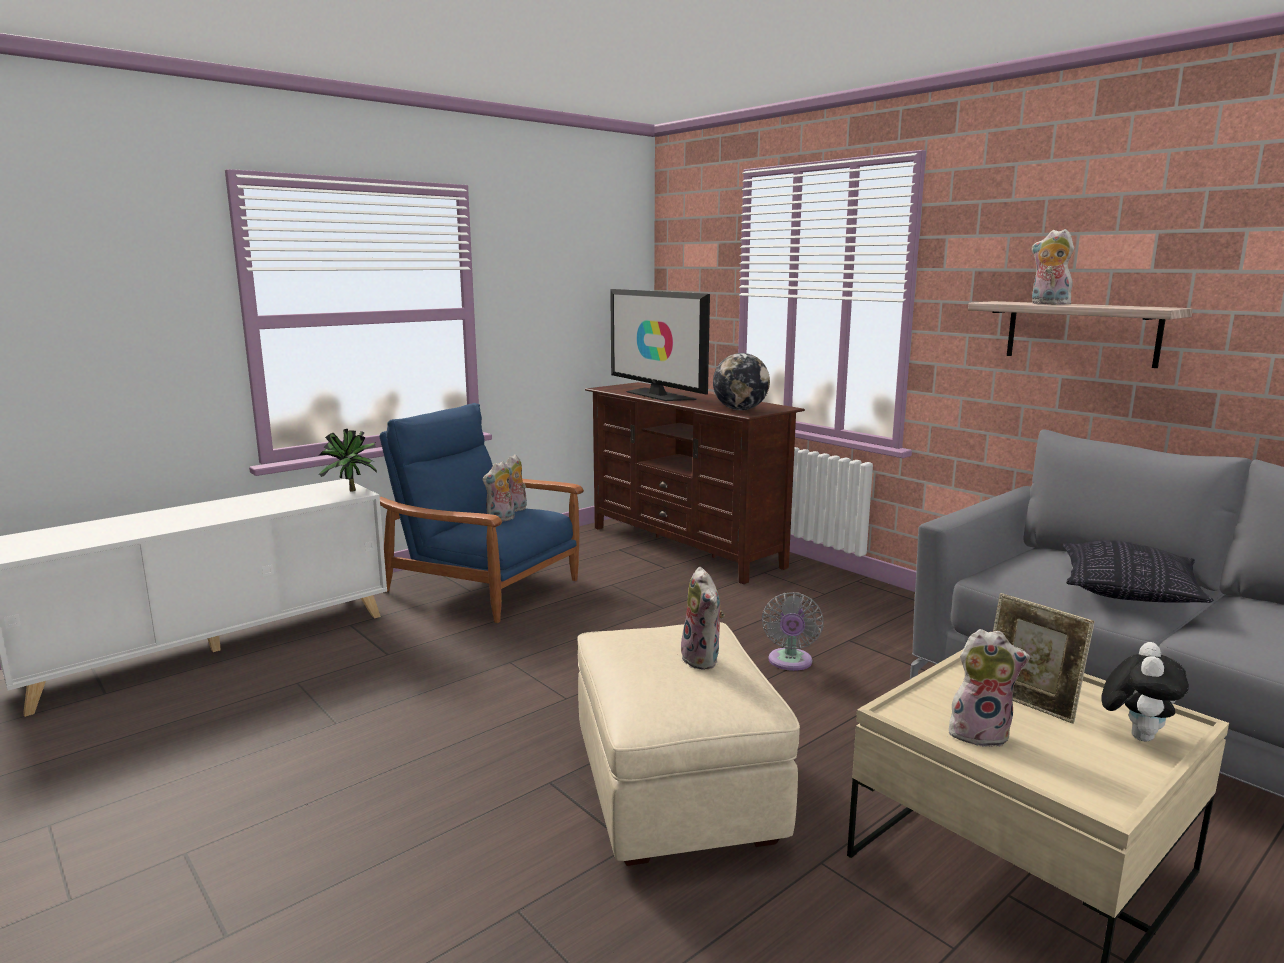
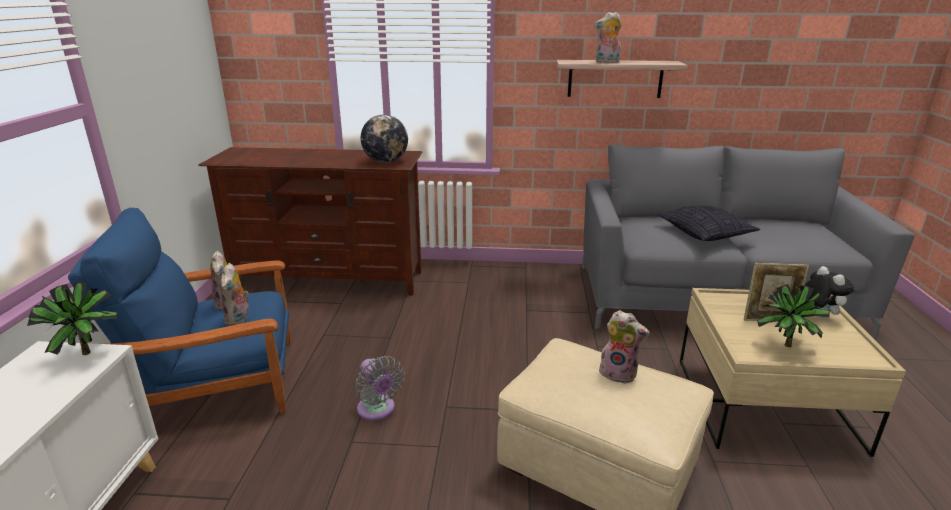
camera: 45 degrees left, 10 degrees up
television [610,289,710,401] -> none
grey fan [762,592,824,671] -> grey fan moved to [355,356,405,421]
plush toy [949,629,1030,747] -> potted plant [757,284,833,347]

